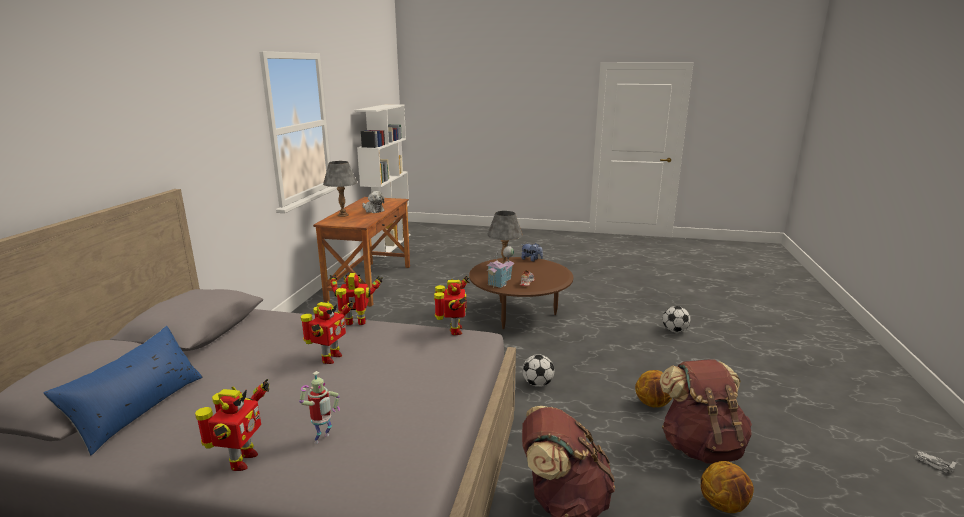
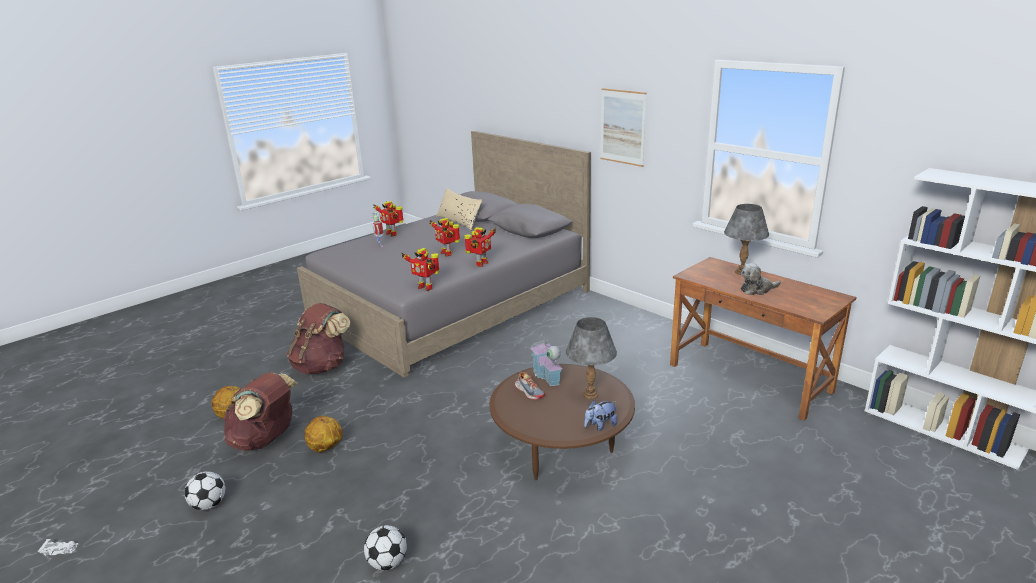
camera: 125 degrees right, 5 degrees up
blue pillow [43,326,202,456] -> beige pillow [436,188,482,230]
football [523,354,554,387] -> football moved to [184,471,225,510]
none -> picture [600,88,646,167]

